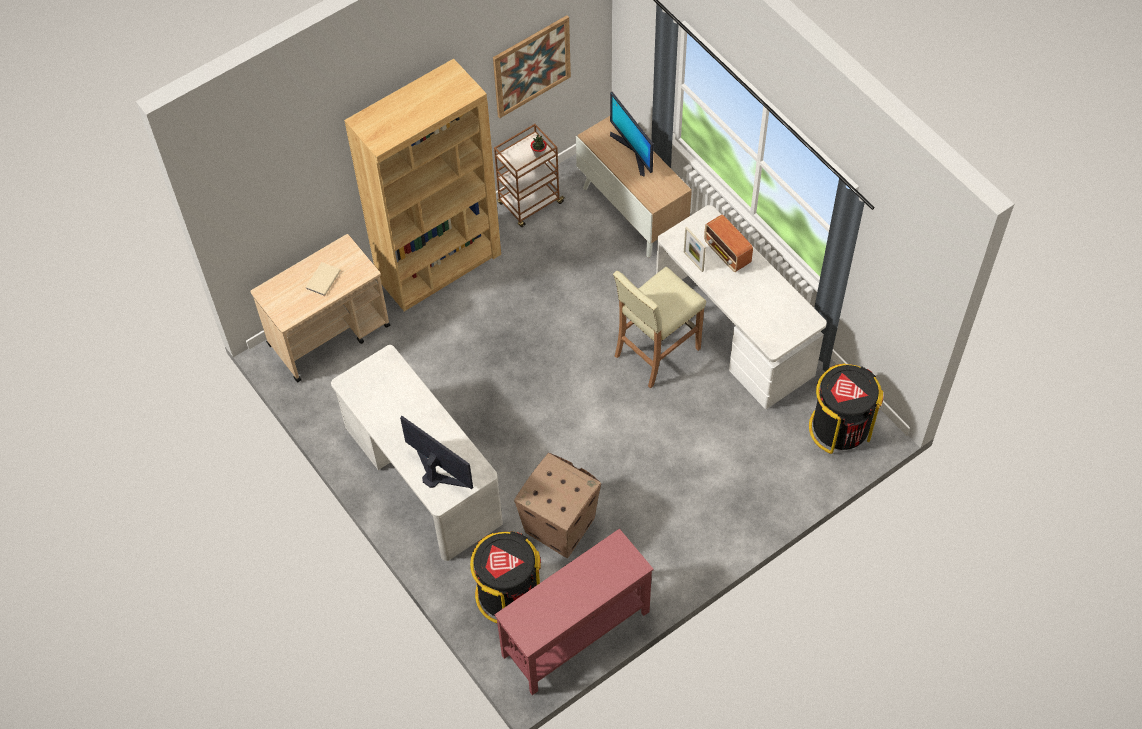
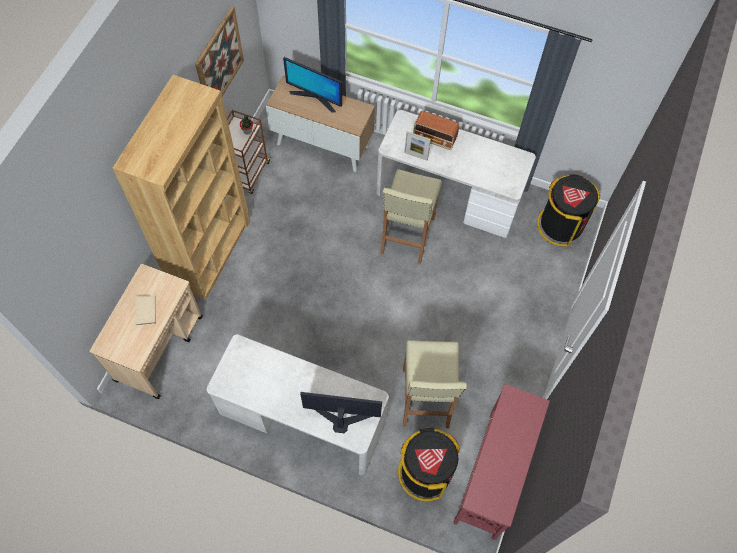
camera: 35 degrees left, 5 degrees up
cardboard box [514,453,601,558] -> beige stool [403,340,467,428]

